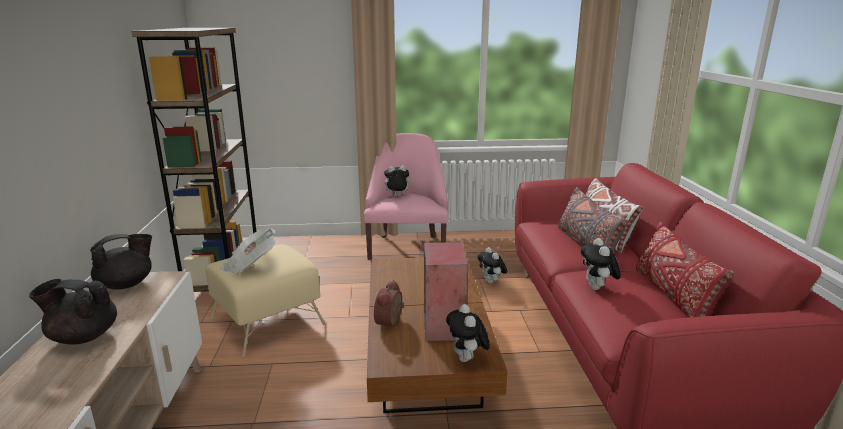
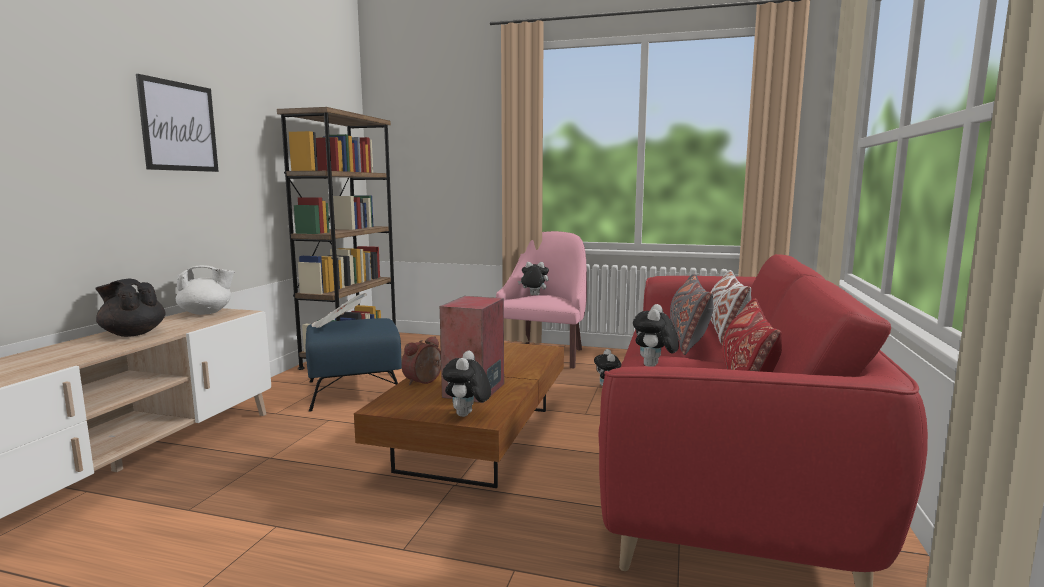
camera: 20 degrees right, 10 degrees down
black teapot [90,234,152,290] -> white teapot [176,265,235,315]
beige ottoman [206,244,326,357] -> blue ottoman [306,318,402,412]
none -> picture [136,74,219,172]

